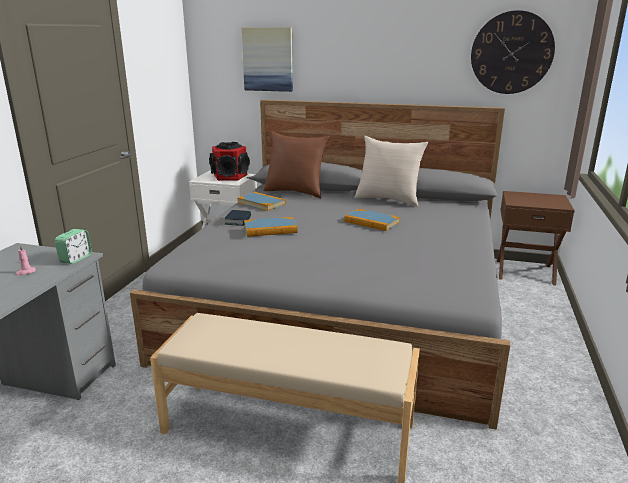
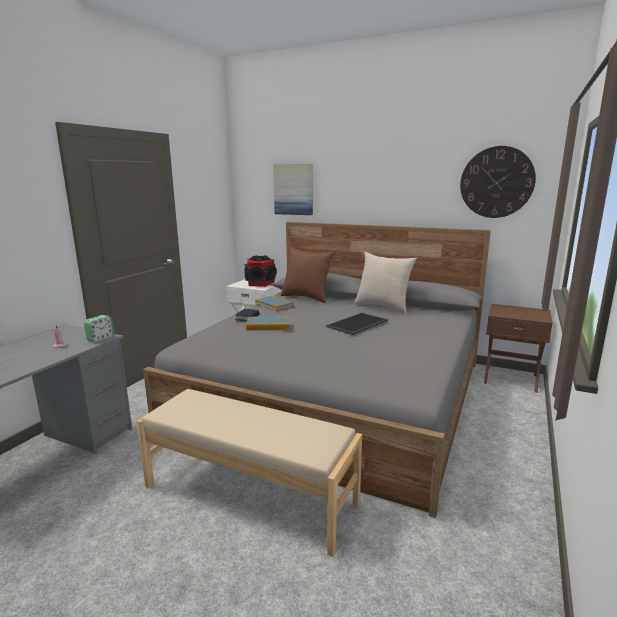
camera: 10 degrees right, 5 degrees down
book [344,209,400,231] -> tray [326,313,388,335]

